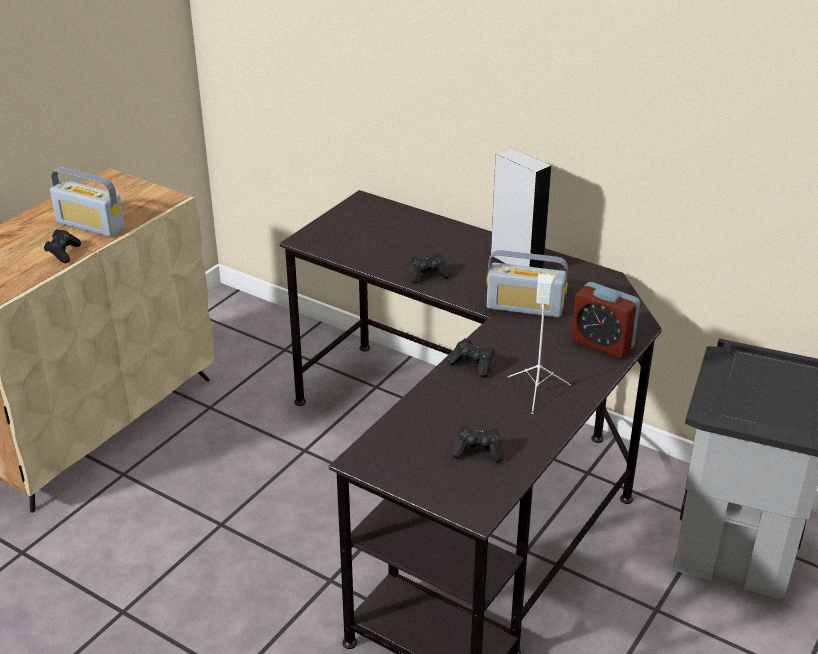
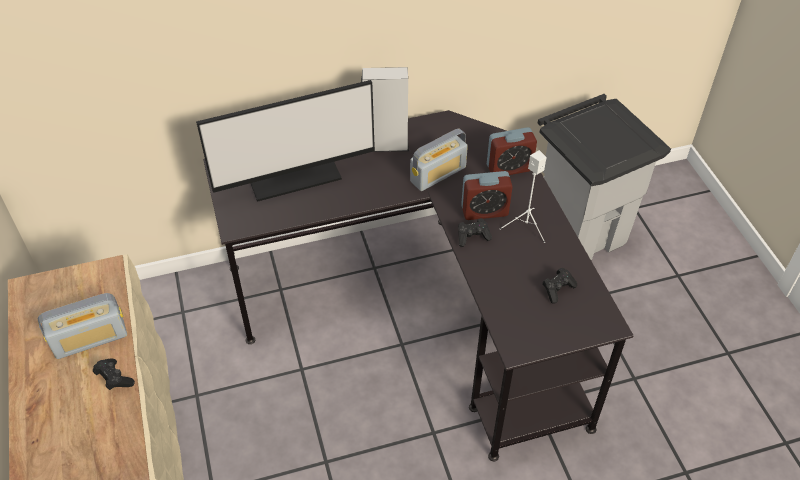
camera: 50 degrees left, 15 degrees up
black game controller [410,253,450,284] -> none
none -> monitor [196,80,375,202]
none -> alarm clock [461,171,513,220]

